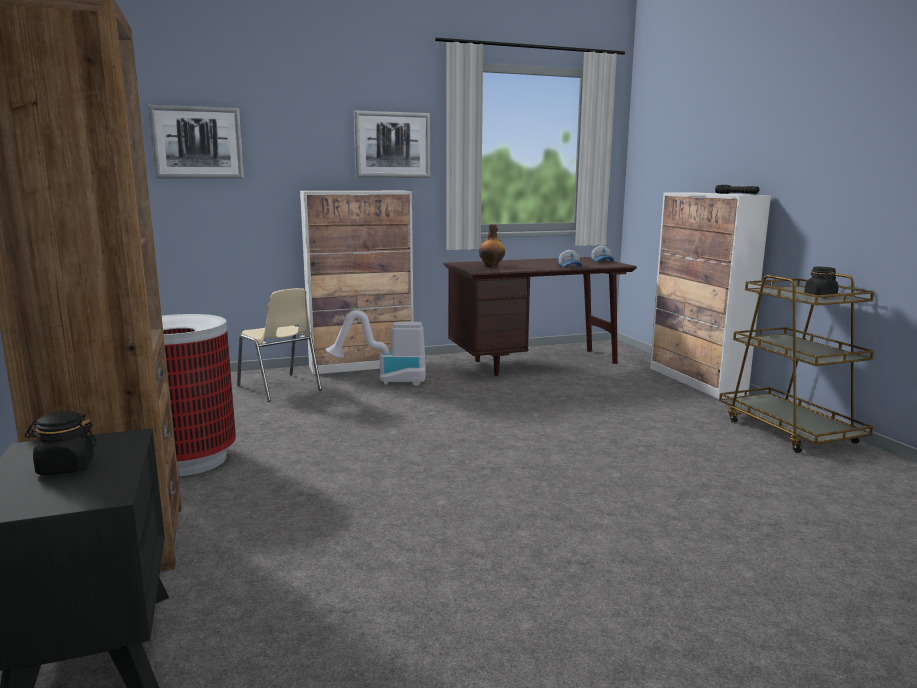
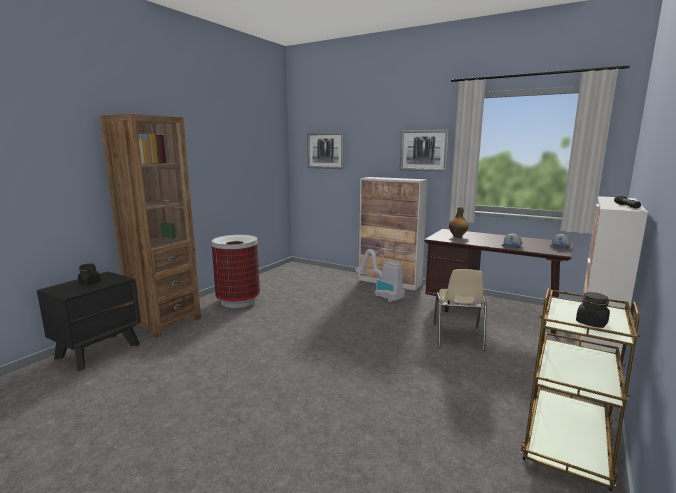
camera: 50 degrees right, 0 degrees up
beige chair [237,288,322,402] -> beige chair moved to [433,269,487,351]

